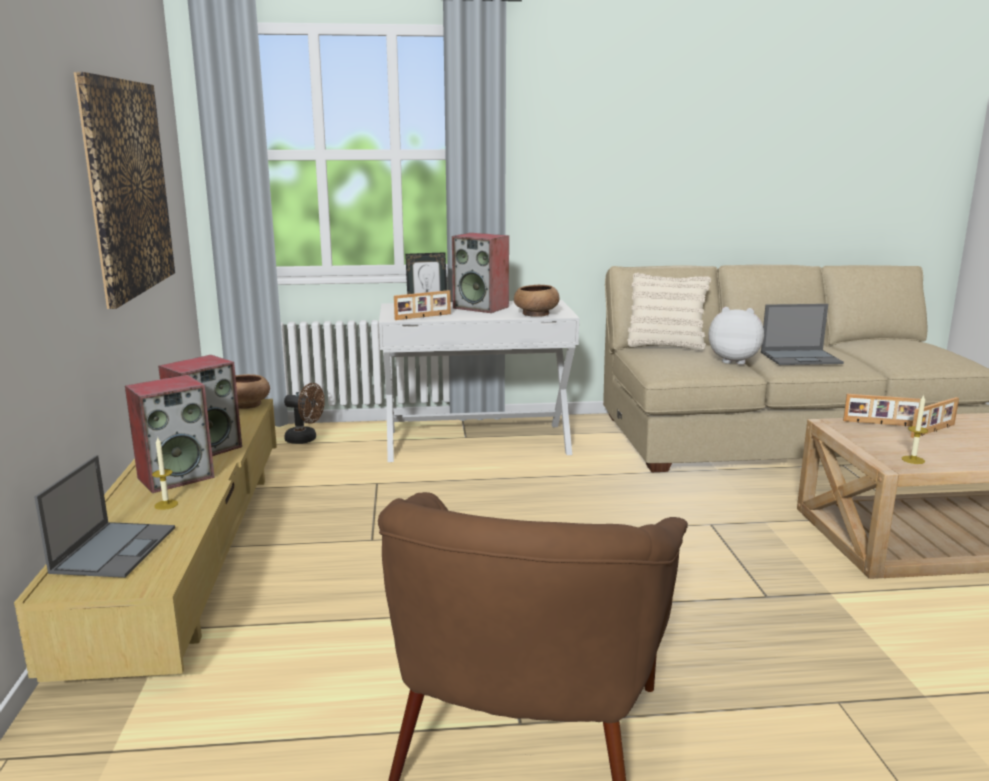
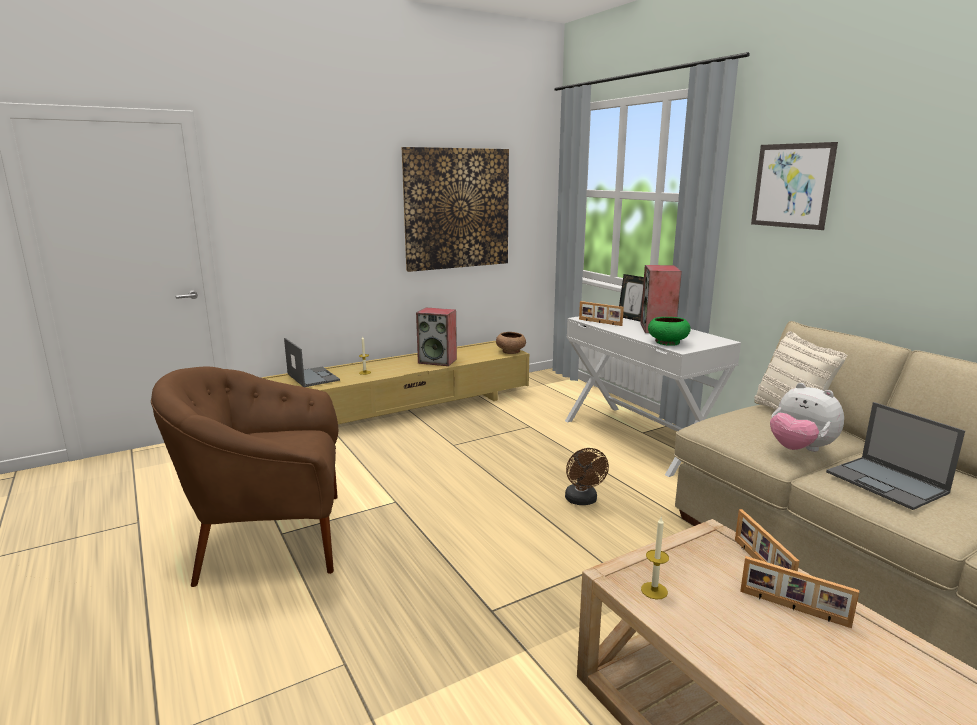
camera: 65 degrees right, 0 degrees up
laptop [34,455,175,578] -> laptop turned 105 degrees counterclockwise [284,338,340,387]
speaker [125,375,215,493] -> none
brown fan [284,383,325,444] -> brown fan moved to [565,448,609,505]
brown bowl [514,285,559,317] -> green bowl [648,317,691,346]
plush toy [709,307,764,364] -> plush toy turned 150 degrees clockwise [770,383,844,452]
none -> picture [751,142,838,230]

